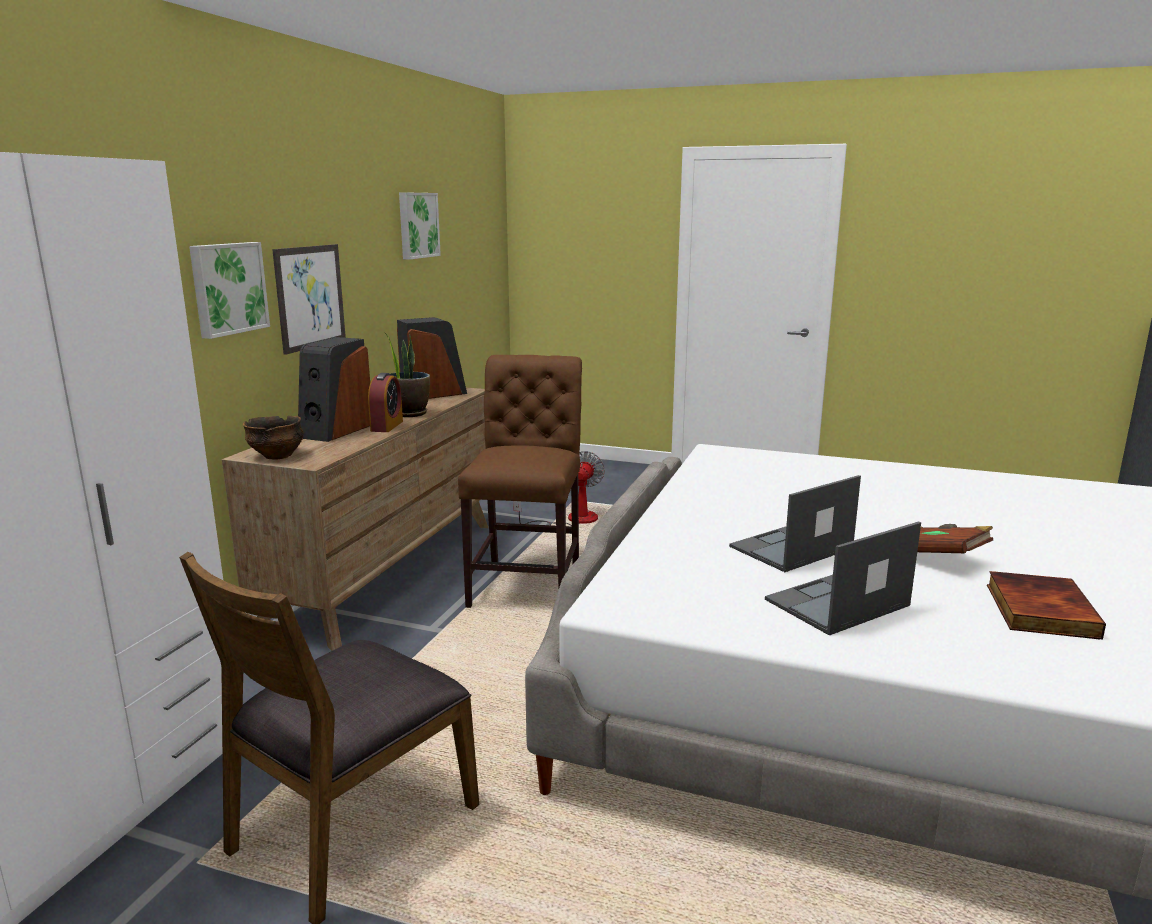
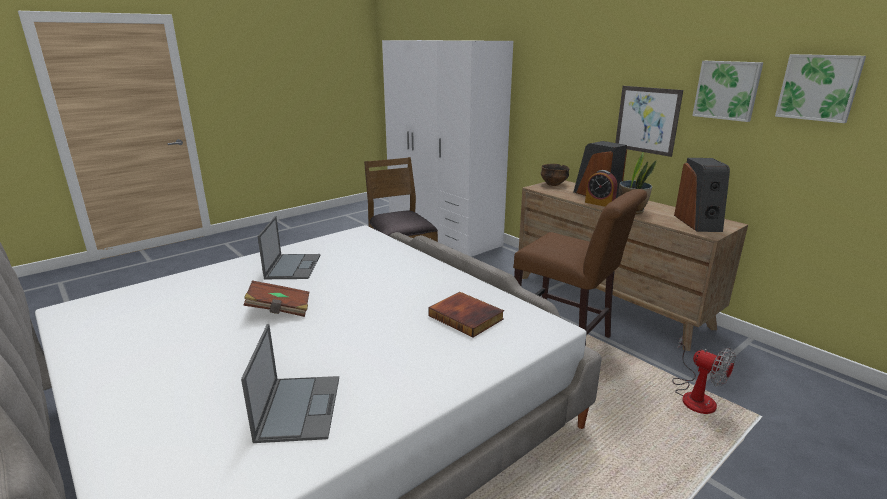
camera: 120 degrees right, 5 degrees up
picture [189,242,270,339] -> picture moved to [692,61,763,122]
laptop [729,475,861,572] -> laptop moved to [241,324,339,443]
book [987,571,1106,640] -> book moved to [428,292,504,337]

